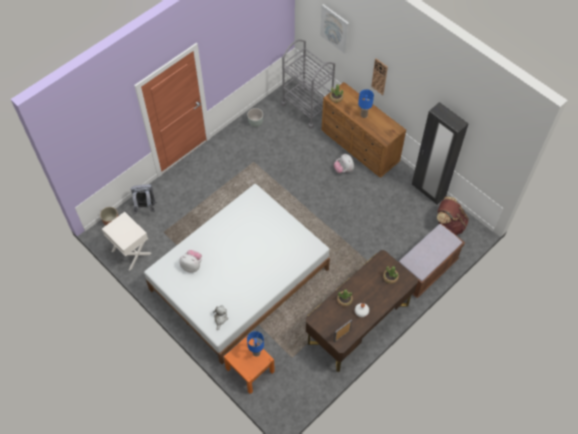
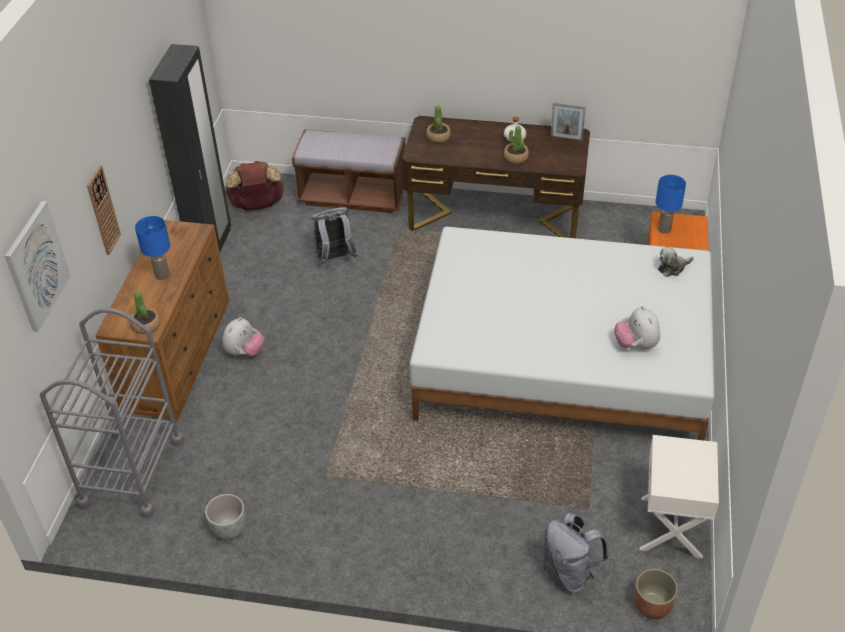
camera: 125 degrees left, 15 degrees down
none -> grey backpack [311,207,357,264]

